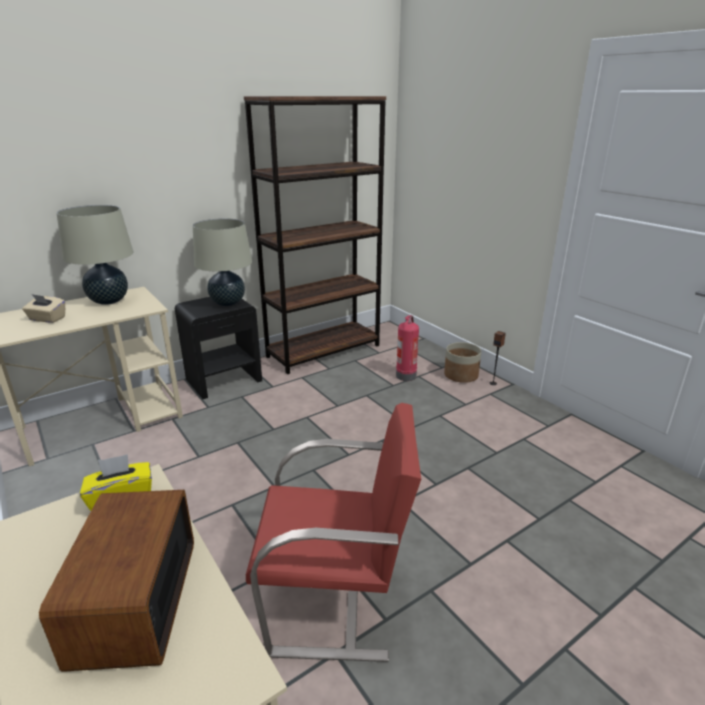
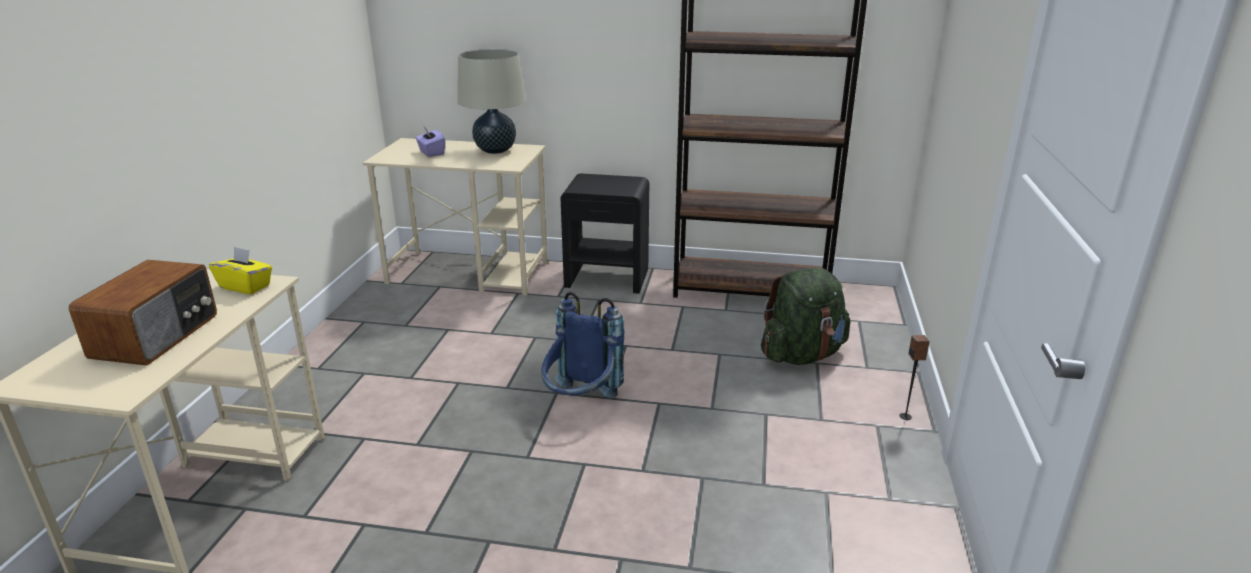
camera: 45 degrees right, 0 degrees up
beige tissue box [22,294,65,323] -> purple tissue box [415,127,445,157]
radio [39,490,194,672] -> radio turned 150 degrees clockwise [69,260,217,365]
beige table lamp [193,218,252,306] -> none
red chair [246,403,421,662] -> none
fire extinguisher [396,315,419,381] -> green backpack [761,268,850,365]
planter [444,342,481,383] -> none
none -> blue backpack [541,292,624,398]

